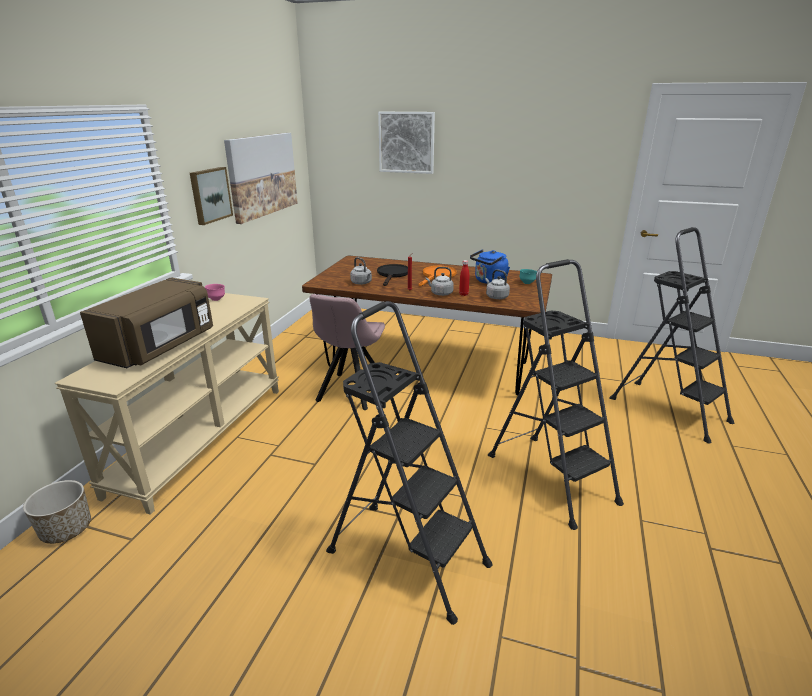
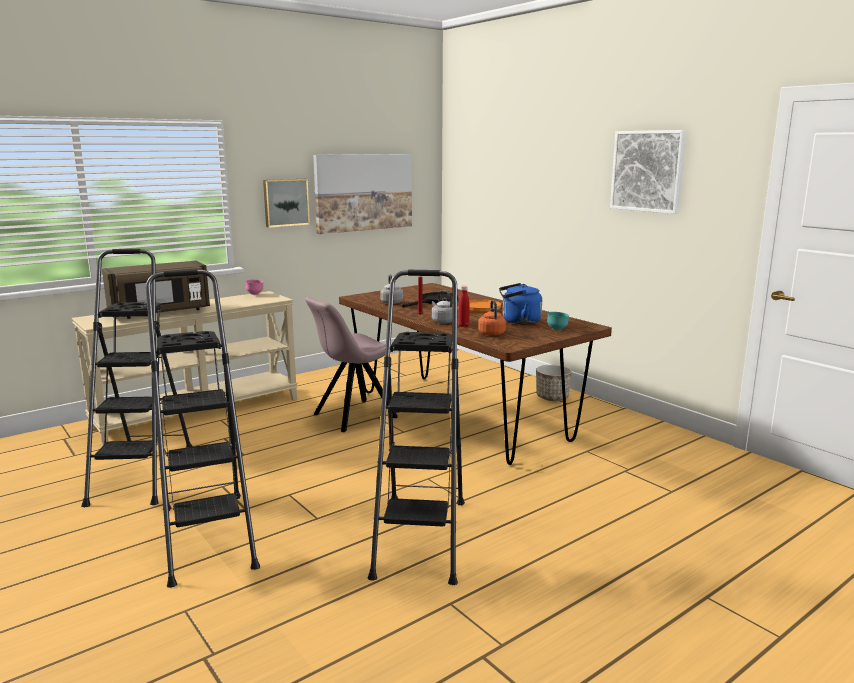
camera: 35 degrees right, 10 degrees down
planter [23,480,91,544] -> planter moved to [536,365,572,401]
picture [378,112,435,174] -> picture moved to [610,130,687,214]
grey kettle [485,269,510,299] -> orange kettle [478,300,506,336]
step ladder [609,227,734,443] -> step ladder moved to [81,249,193,507]

